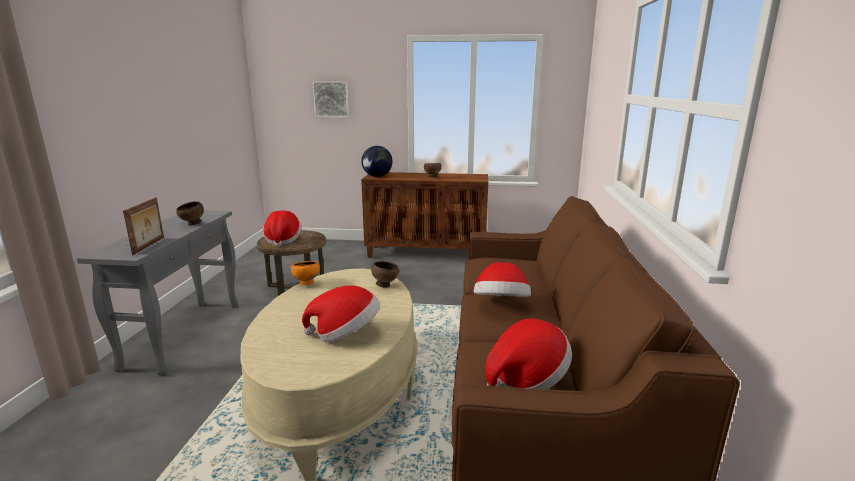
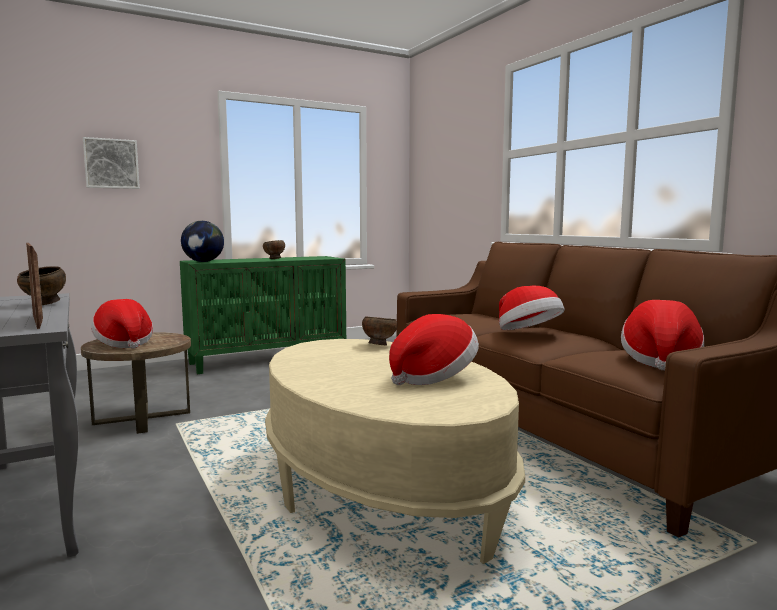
camera: 35 degrees left, 10 degrees down
orange bowl [291,261,320,285] -> none
brown cabinet [361,172,488,258] -> green cabinet [180,256,346,374]

